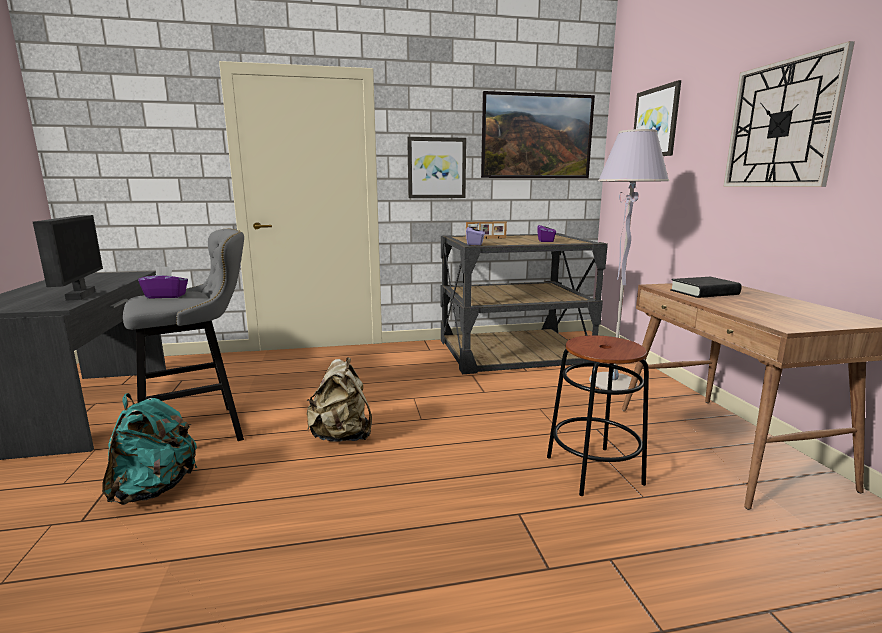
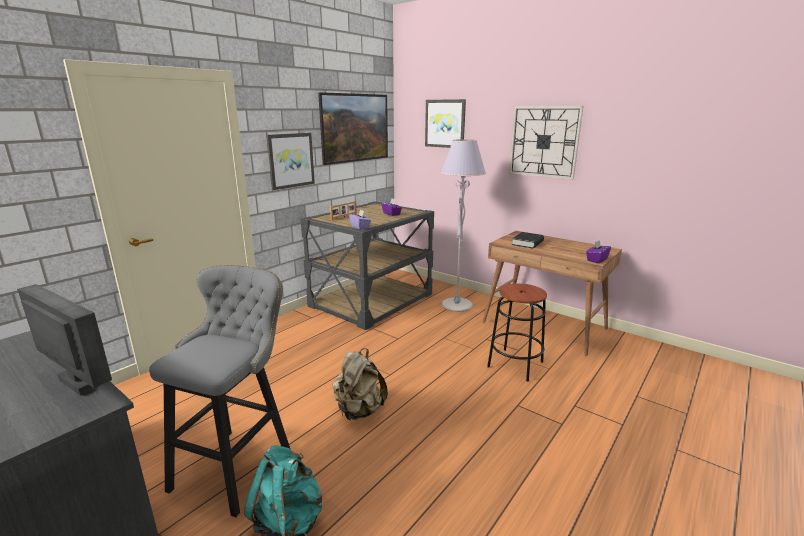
camera: 40 degrees left, 5 degrees up
purple tissue box [138,266,188,299] -> purple tissue box moved to [586,240,611,263]

